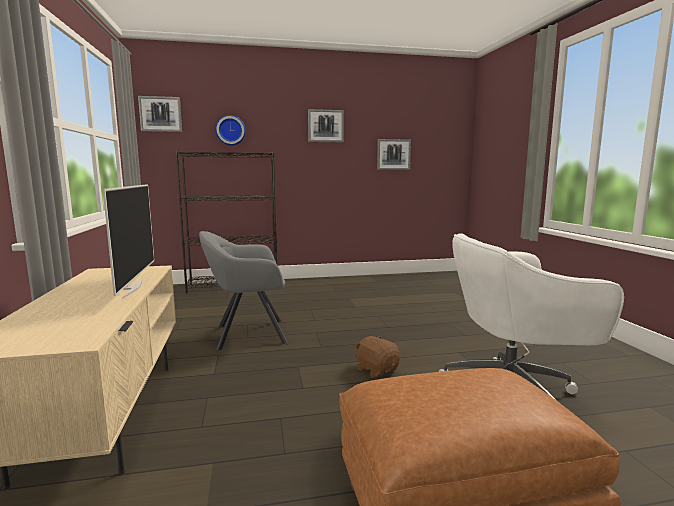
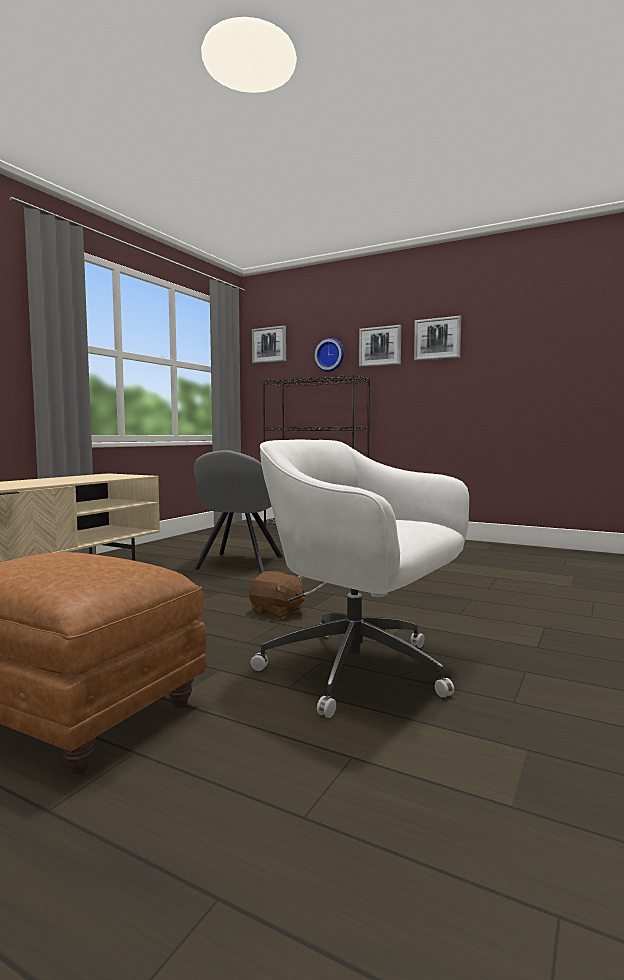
camera: 40 degrees right, 5 degrees down
television [103,184,154,299] -> none
grey armchair [199,231,288,351] -> grey armchair turned 105 degrees counterclockwise [193,450,283,573]
brown plush toy [354,336,400,378] -> brown plush toy turned 120 degrees clockwise [249,571,305,619]
picture [377,139,411,170] -> picture moved to [359,325,401,367]

